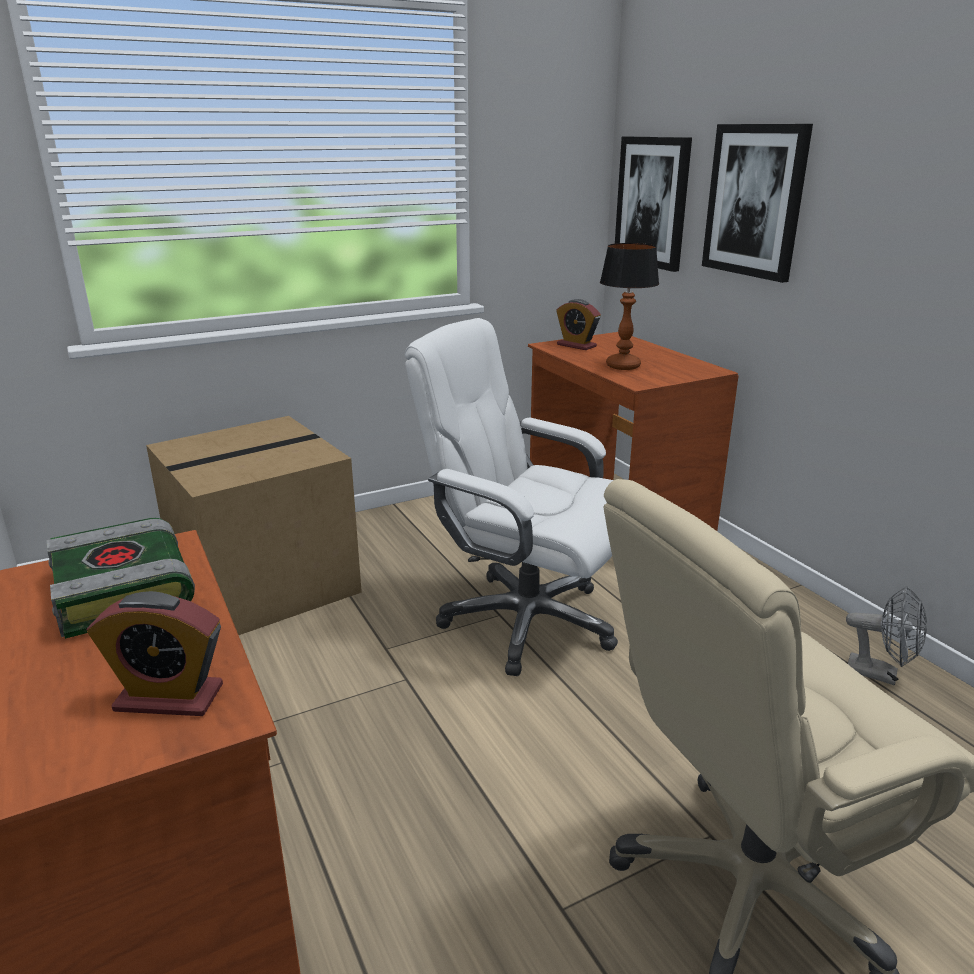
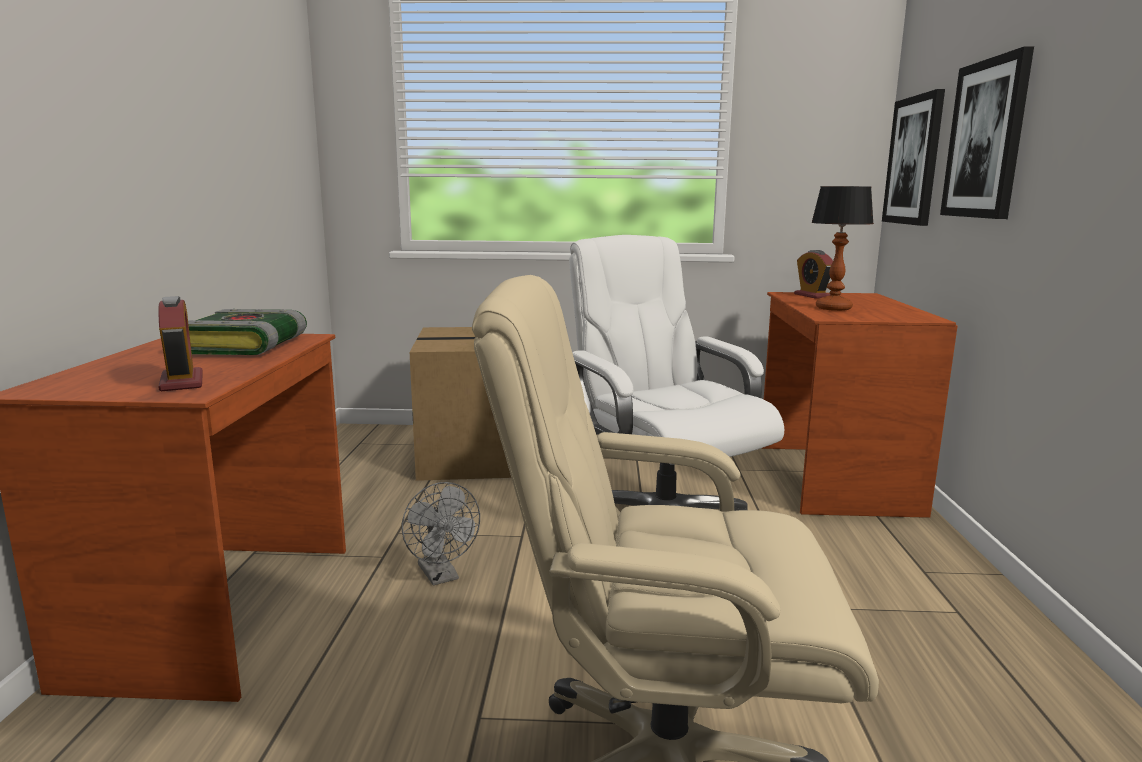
camera: 30 degrees right, 10 degrees down
alarm clock [86,591,223,716] -> alarm clock turned 150 degrees counterclockwise [158,296,203,391]
grey fan [846,586,927,685] -> grey fan moved to [402,482,480,585]

